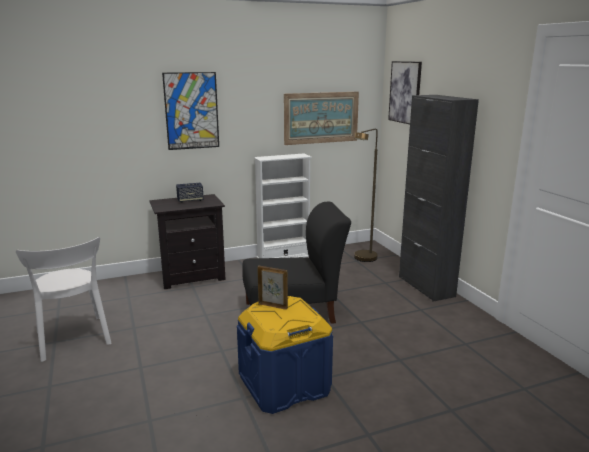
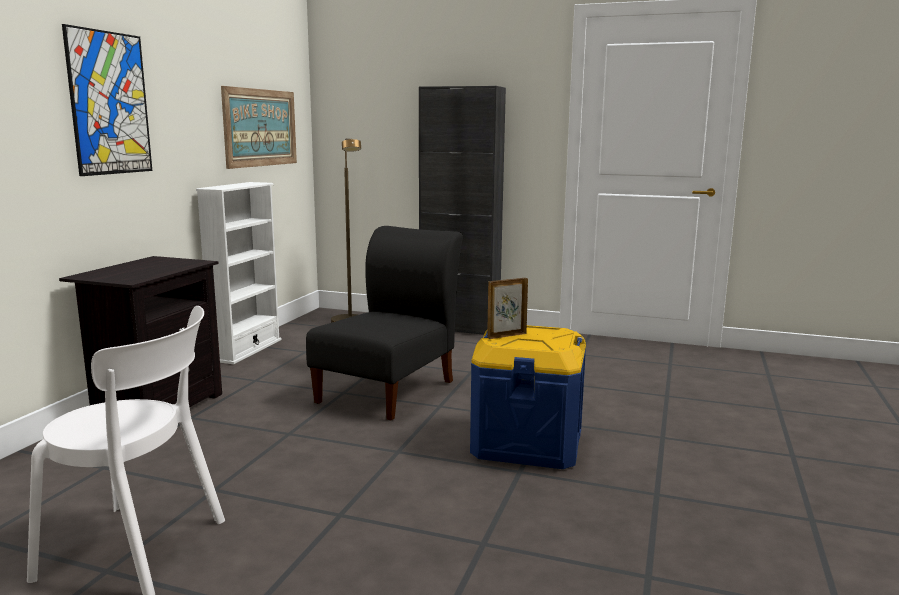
camera: 50 degrees left, 5 degrees down
speaker [176,183,204,203] -> none
picture [388,61,422,124] -> none

